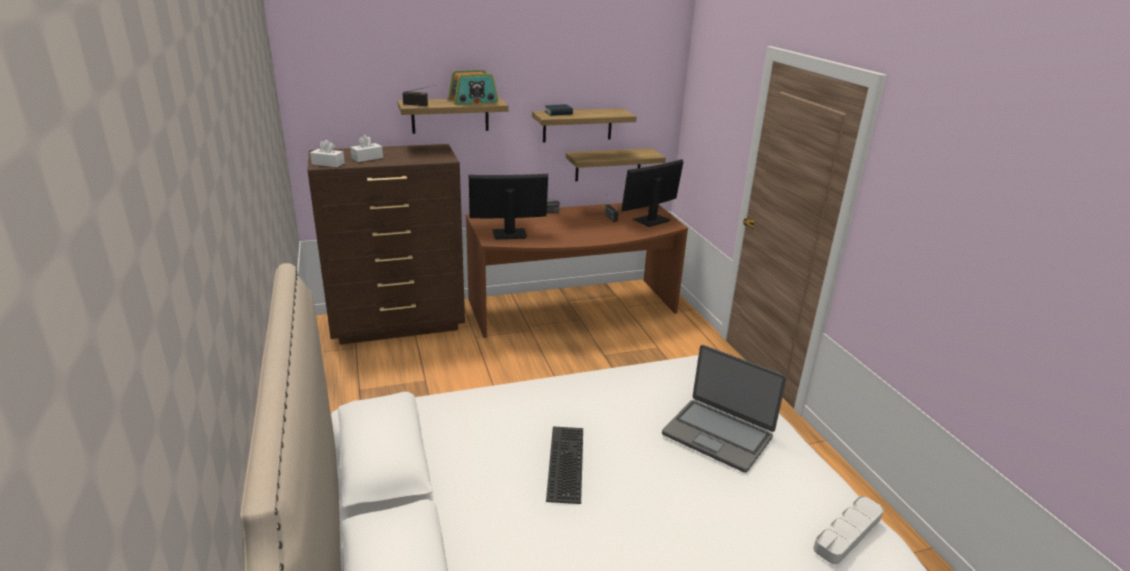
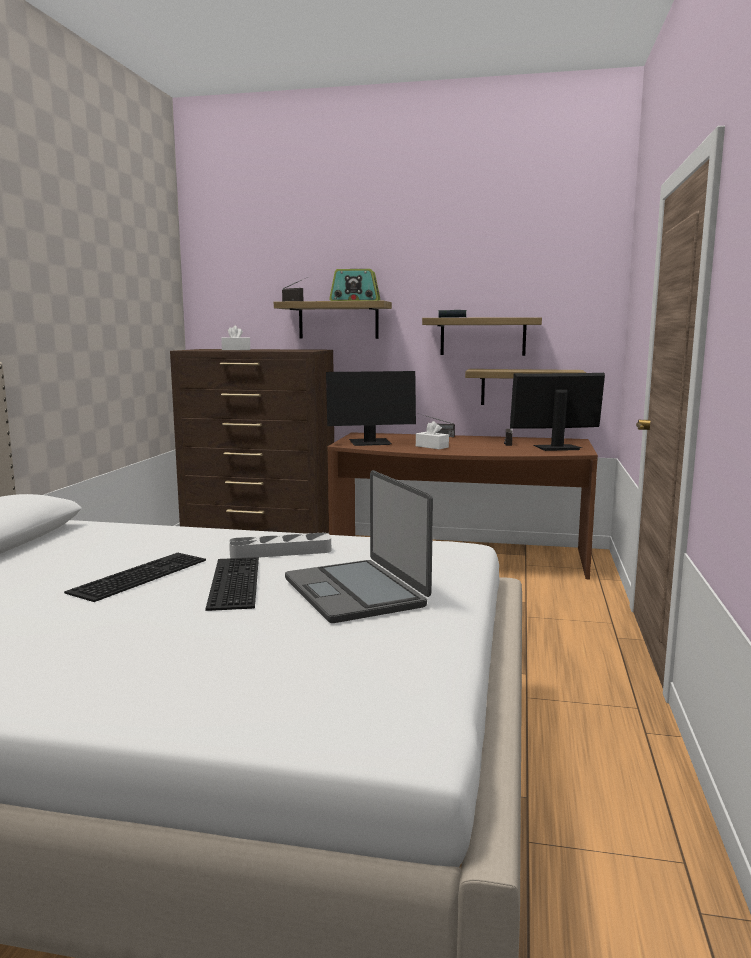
camera: 30 degrees right, 15 degrees down
white tissue box [310,140,345,167] -> white tissue box moved to [416,421,449,449]
monitor [469,174,548,239] -> monitor turned 150 degrees clockwise [326,371,416,446]
grey tray [813,496,884,564] -> grey tray moved to [229,533,331,558]
none -> keyboard [206,557,259,611]

